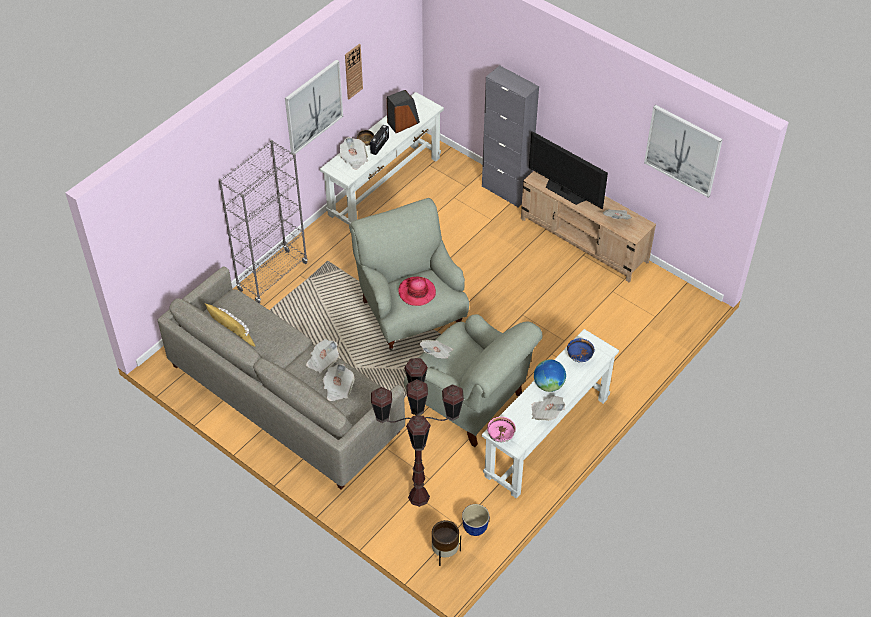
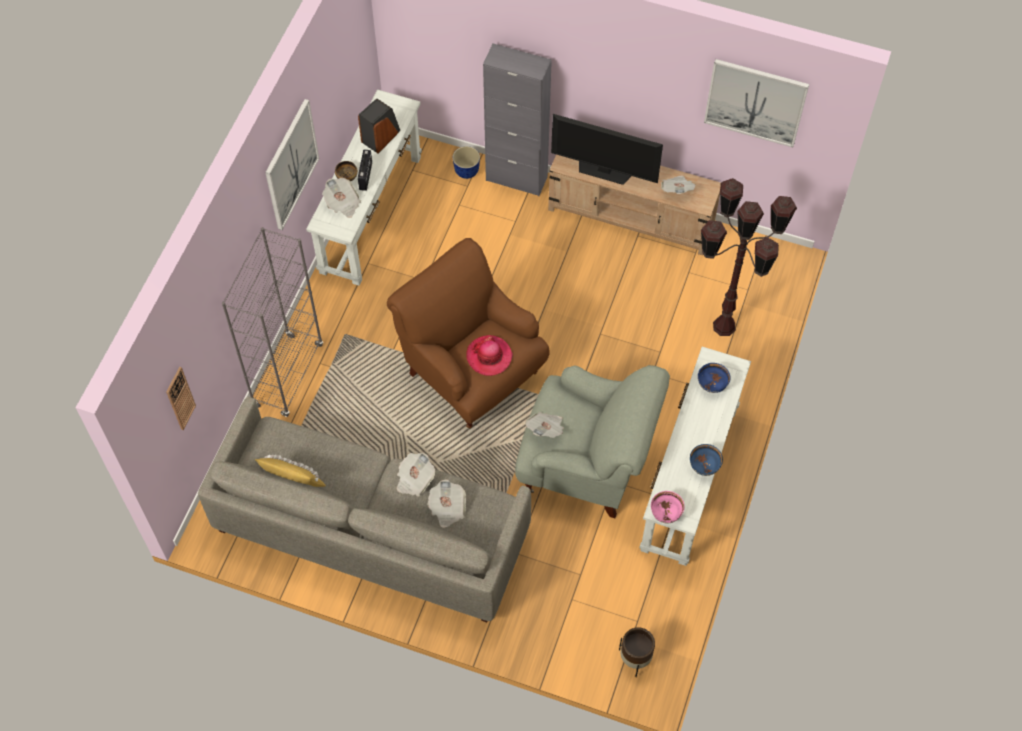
camera: 20 degrees left, 10 degrees up
wall clock [345,44,363,99] -> wall clock moved to [166,367,196,430]
grey armchair [349,198,469,351] -> brown armchair [387,238,550,428]
brown floor lamp [371,358,464,507] -> brown floor lamp moved to [700,178,797,336]
planter [462,504,489,536] -> planter moved to [453,146,480,179]
newspaper [531,396,565,421] -> blue bowl [690,444,723,476]
globe [534,359,566,392] -> none

